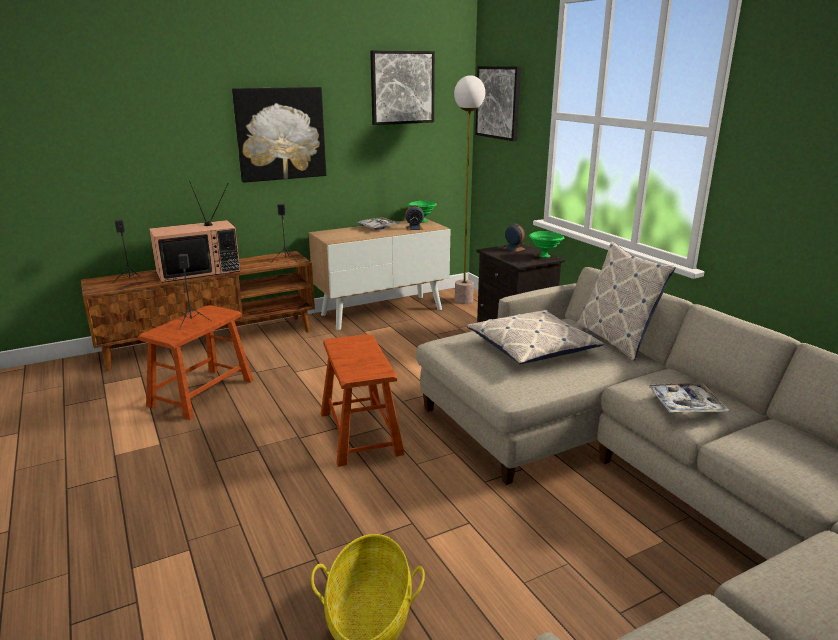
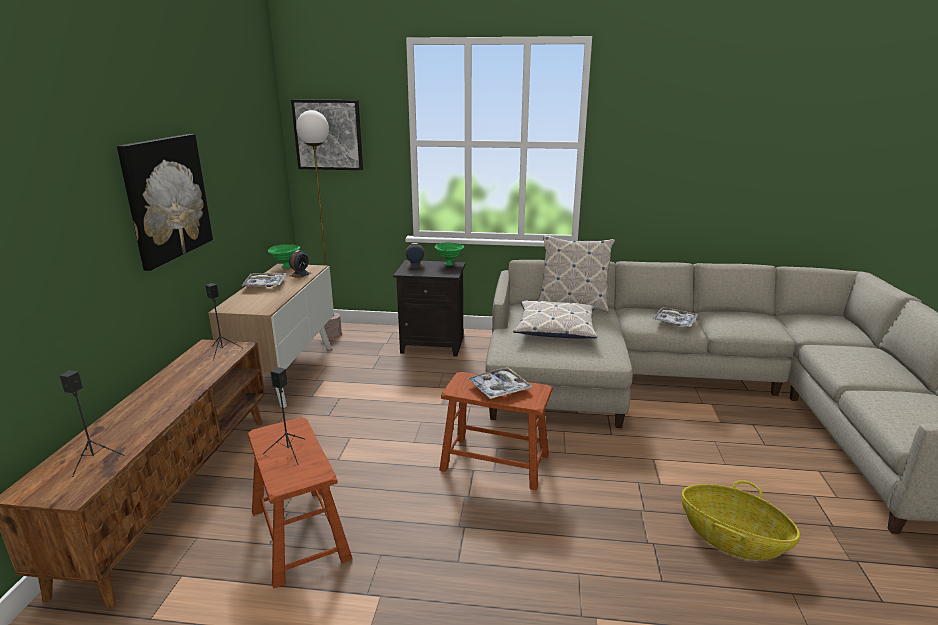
camera: 55 degrees left, 0 degrees up
television [149,181,240,283] -> none
picture [370,51,435,125] -> none
none -> tray [467,367,532,399]

